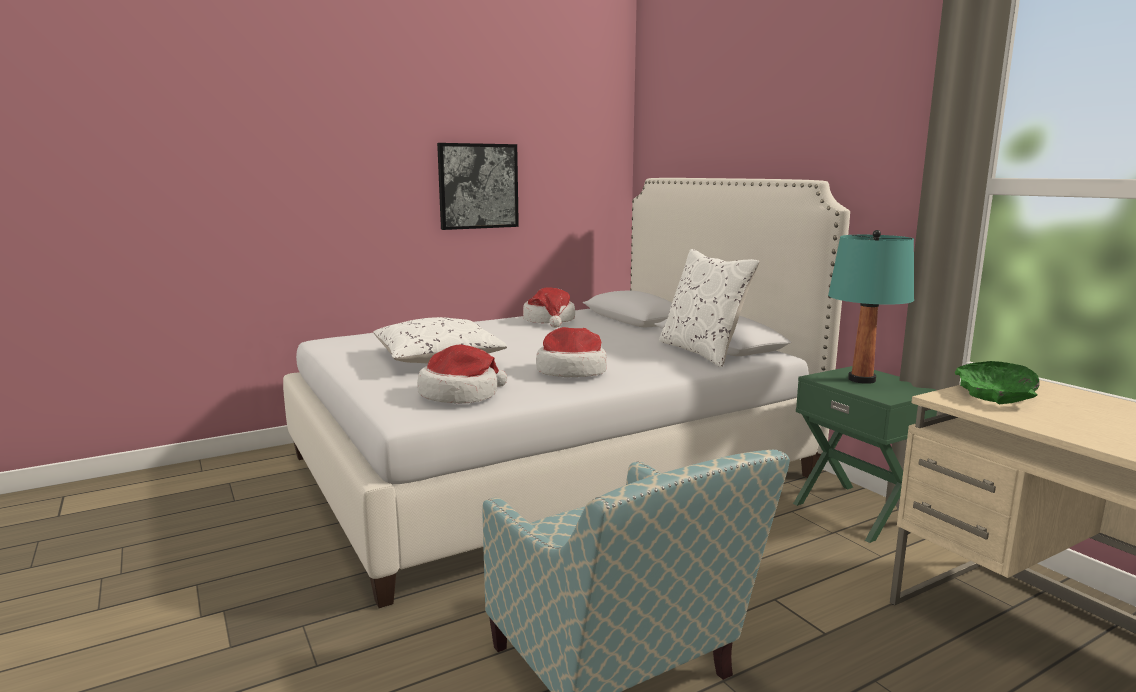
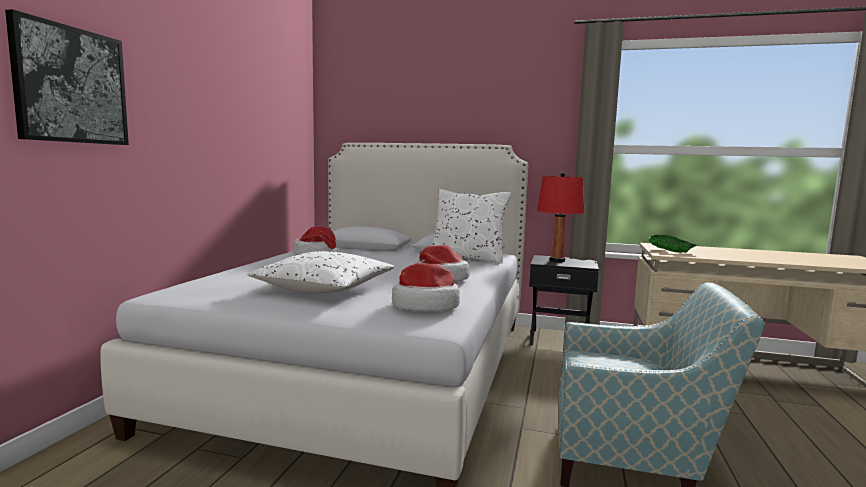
camera: 45 degrees left, 5 degrees down
picture [437,143,519,230] -> picture moved to [5,9,129,145]
green nightstand [793,366,937,543] -> black nightstand [529,255,599,346]
turquoise table lamp [828,230,914,384] -> red table lamp [537,172,585,262]

